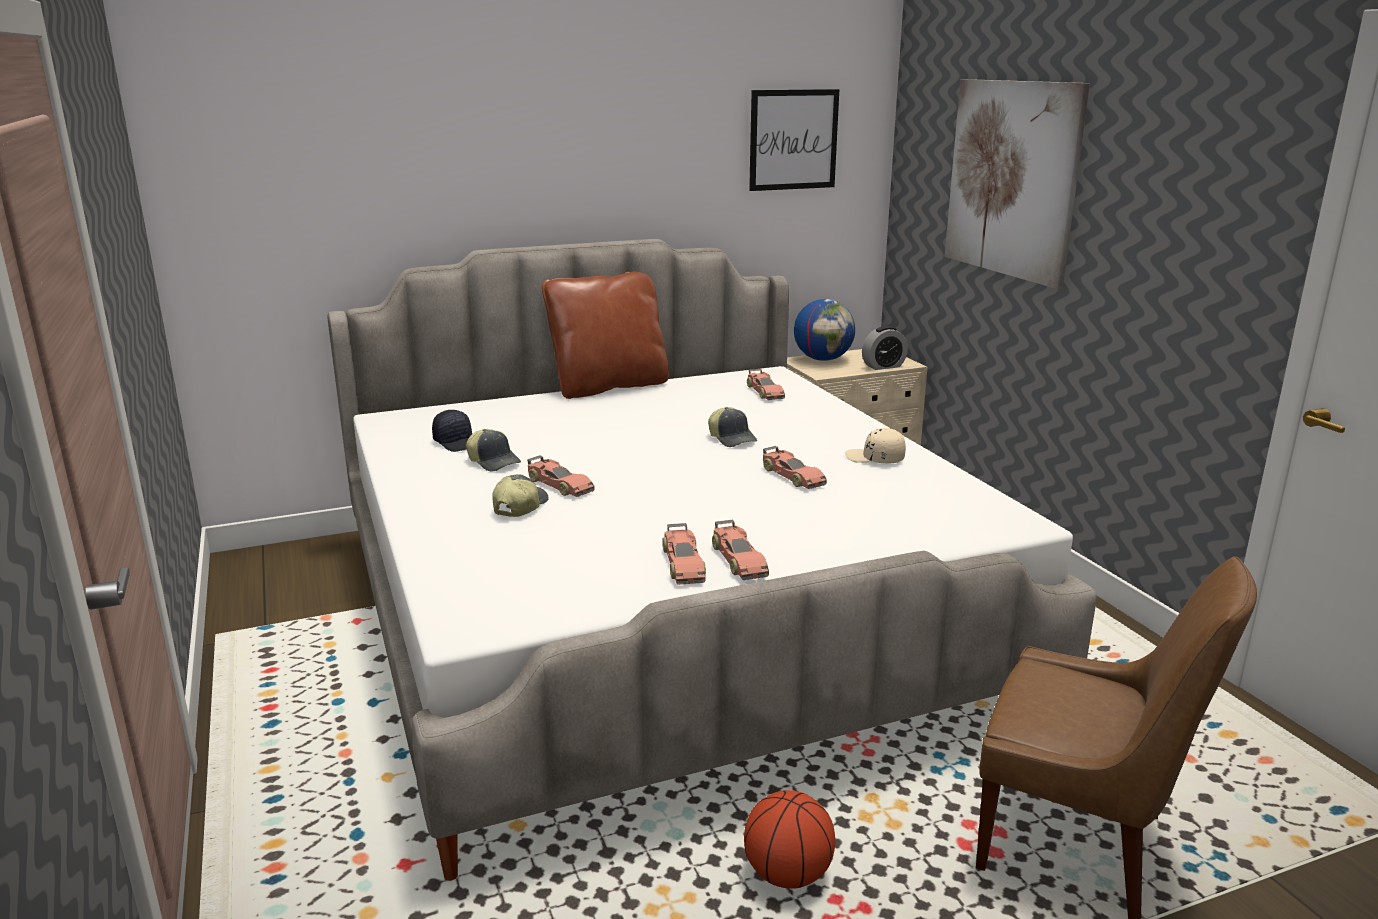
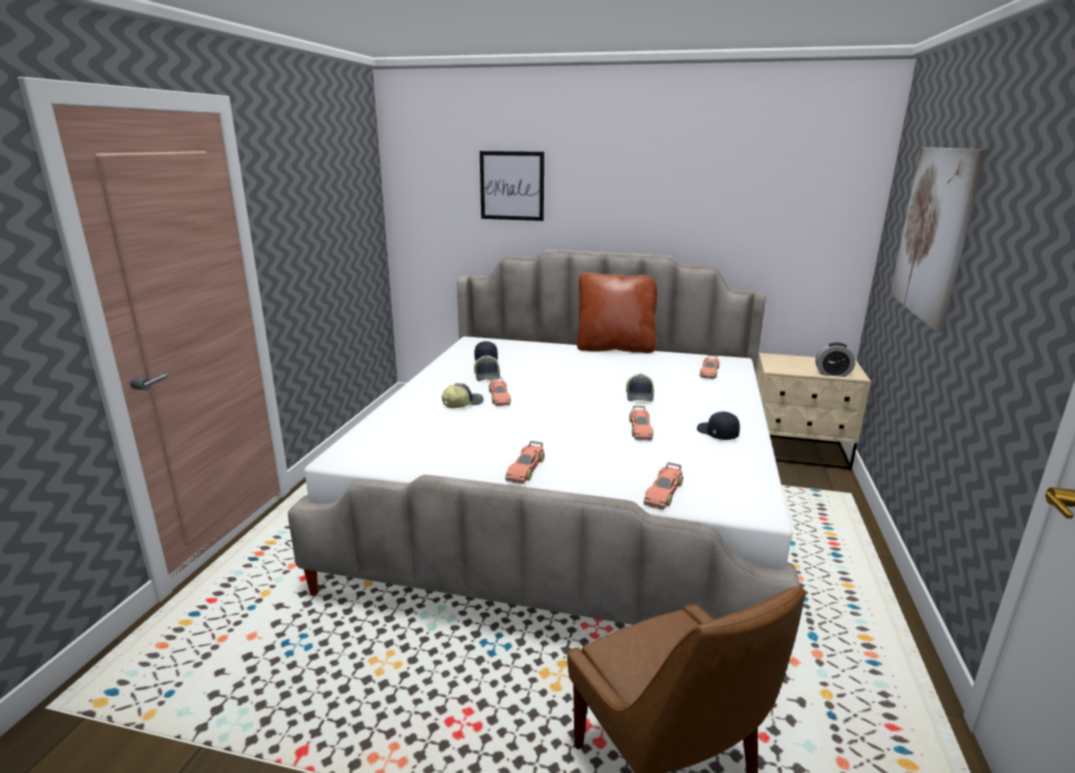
camera: 35 degrees right, 0 degrees up
toy car [662,523,706,585] -> toy car moved to [644,462,683,510]
basketball [744,790,835,889] -> none
picture [749,89,839,191] -> picture moved to [480,151,544,221]
globe [794,299,855,361] -> none
beige cap [845,428,906,464] -> black cap [697,412,740,440]

